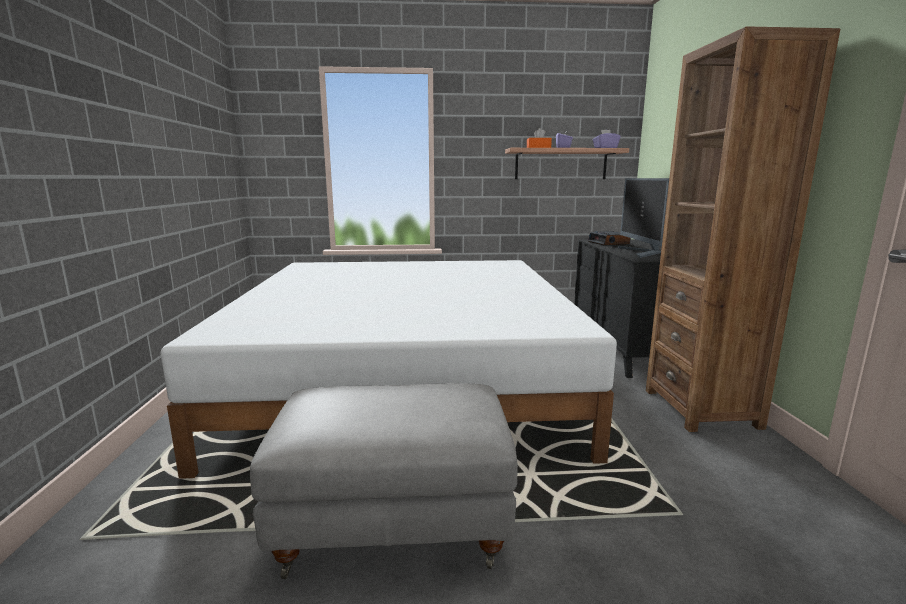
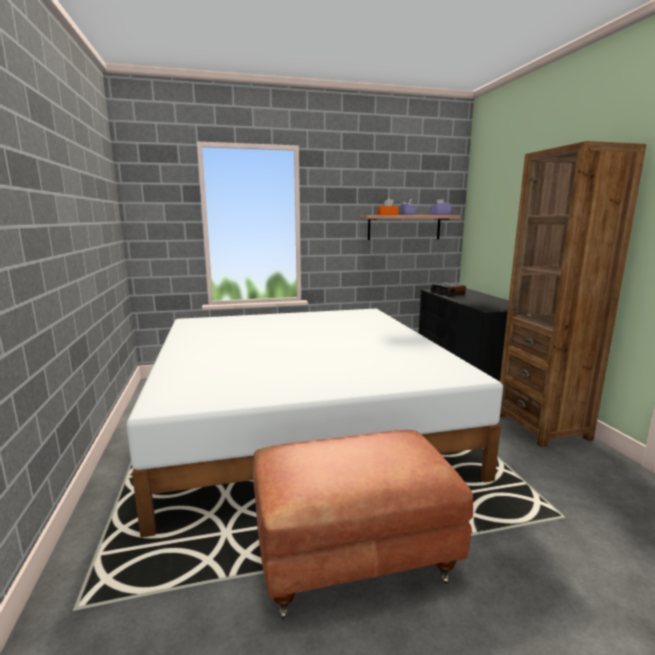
camera: 10 degrees left, 0 degrees up
grey ottoman [250,383,518,579] -> brown ottoman [253,430,473,619]
monitor [618,178,669,258] -> none

